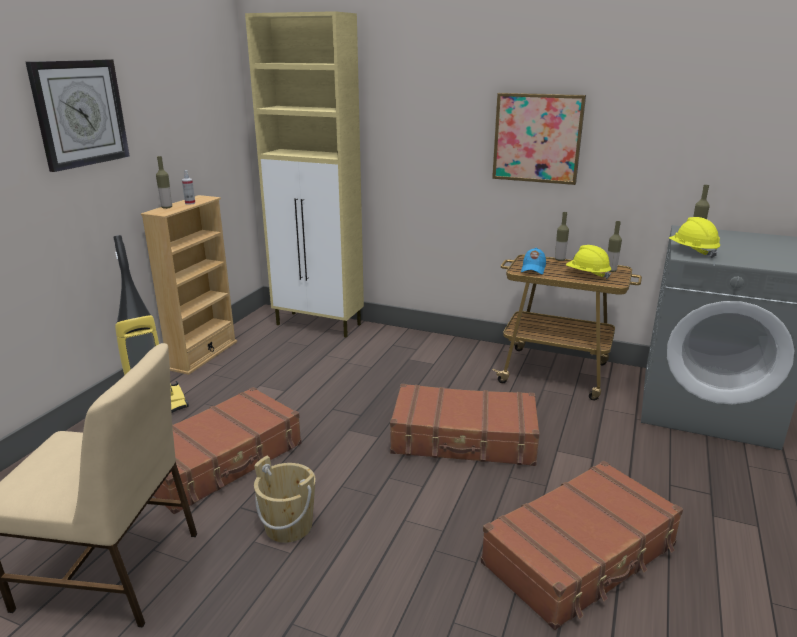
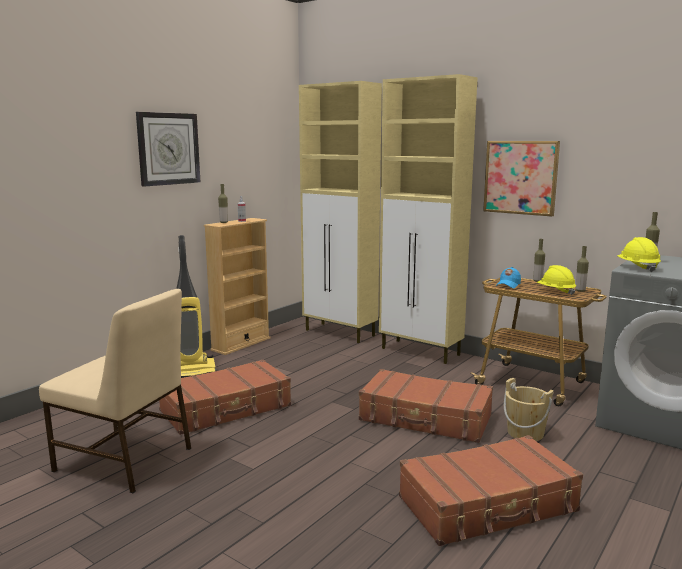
camera: 15 degrees right, 10 degrees down
beige bucket [254,456,316,543] -> beige bucket moved to [504,378,554,441]
none -> beige cabinet [379,74,478,364]

